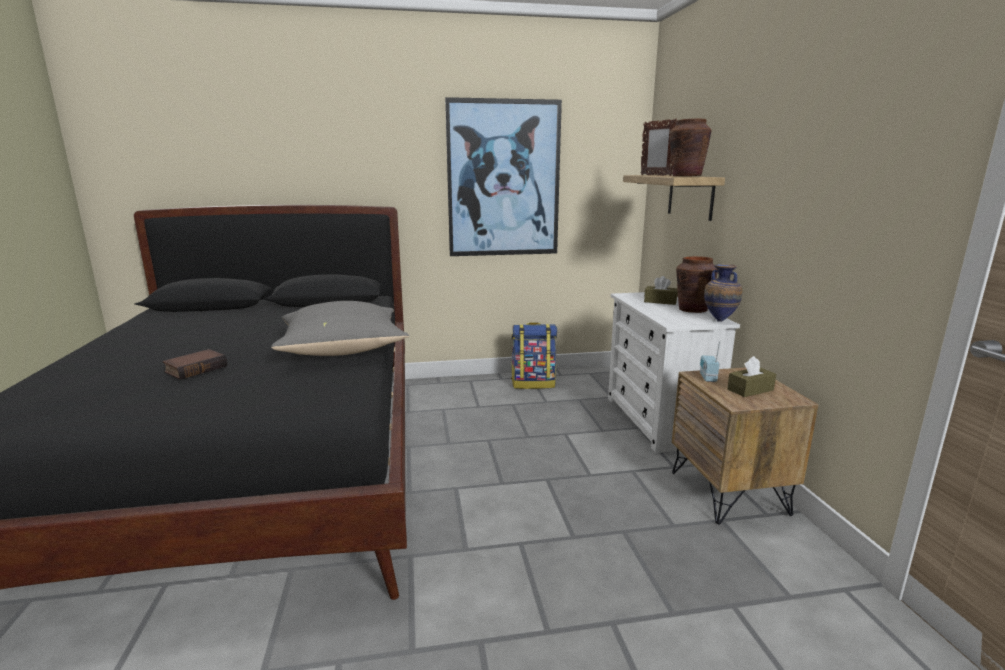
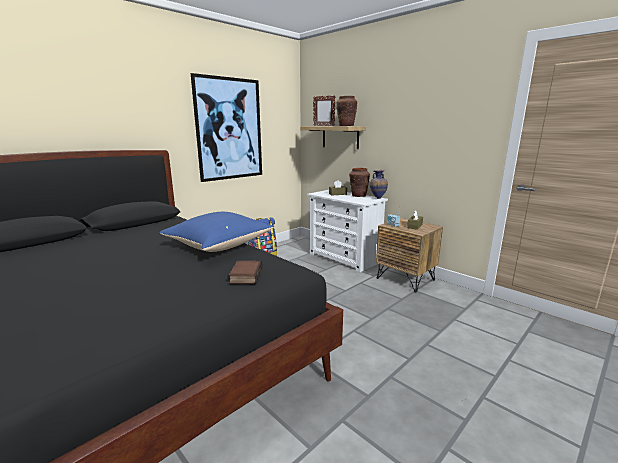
camera: 35 degrees left, 0 degrees up
book [162,349,227,380] -> book moved to [229,261,263,284]
grey pillow [271,301,409,356] -> blue pillow [160,212,274,252]

